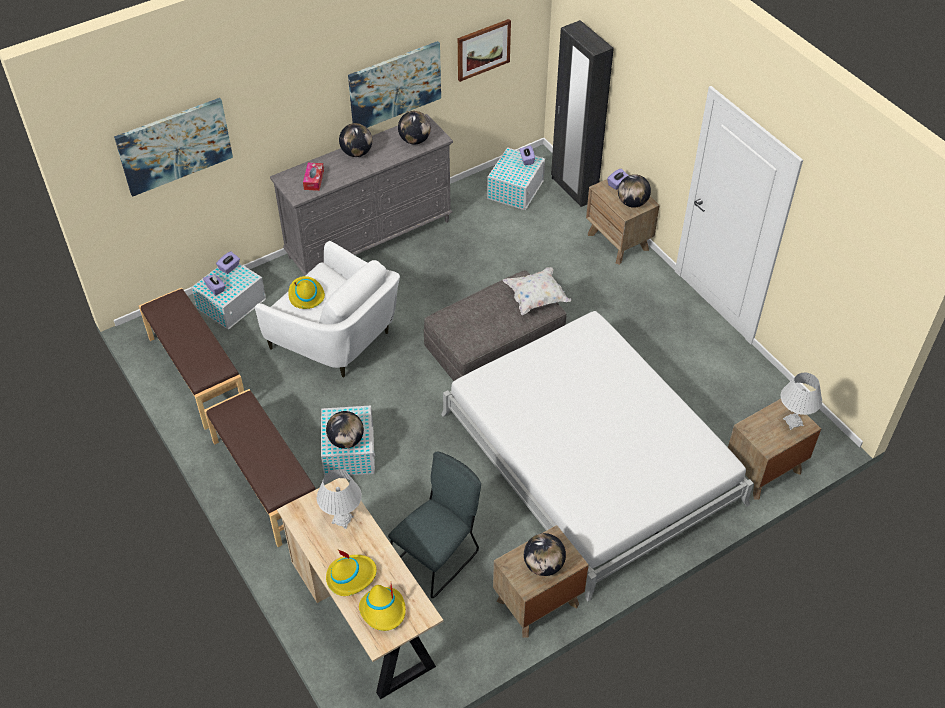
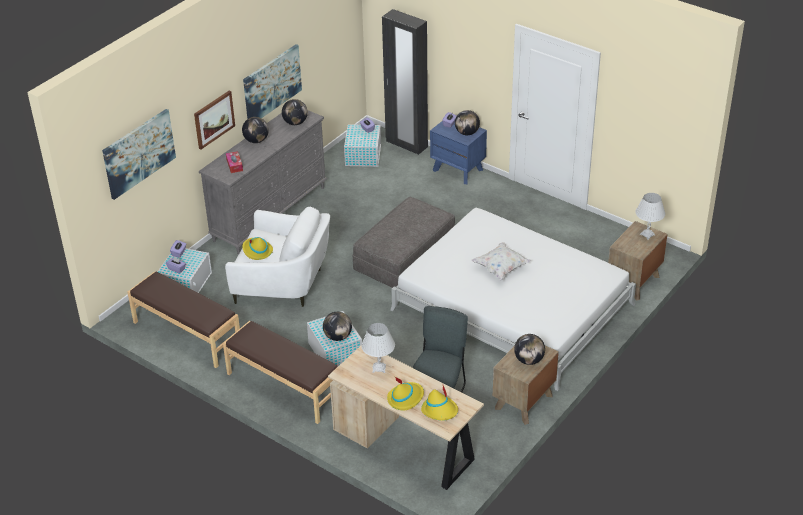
camera: 20 degrees left, 10 degrees down
picture [458,19,511,82] -> picture moved to [194,91,235,149]
white pillow [503,267,571,315] -> white pillow moved to [471,242,532,280]
brown nightstand [586,179,660,265] -> blue nightstand [430,121,487,184]

